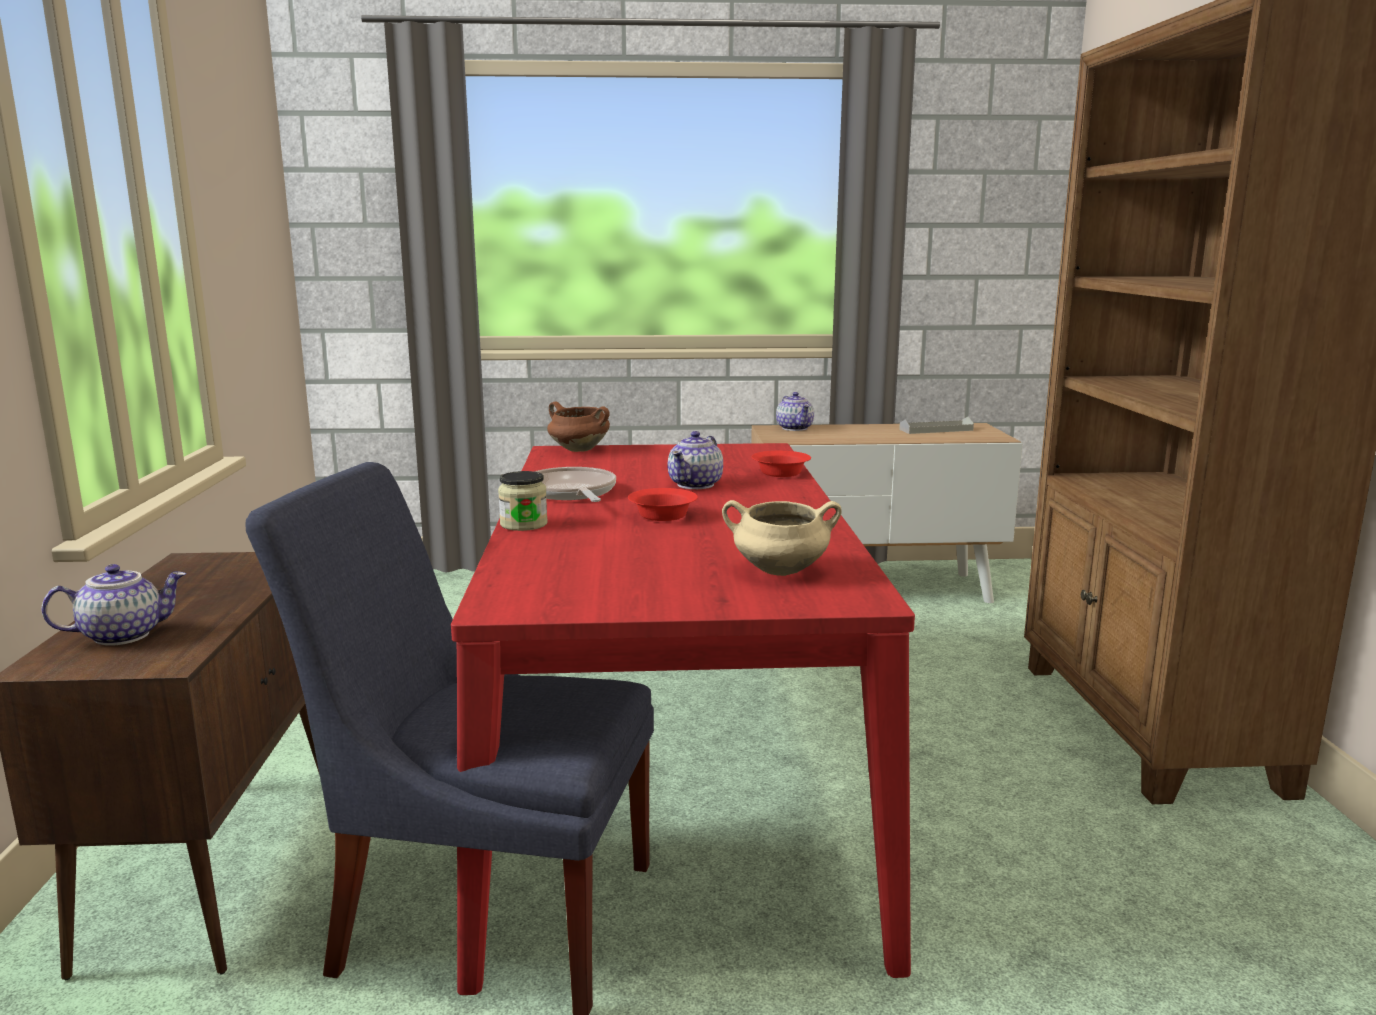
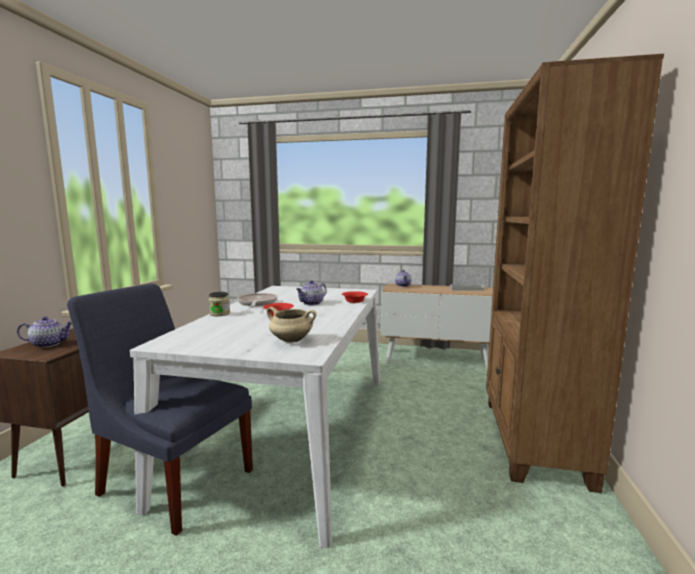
camera: 15 degrees right, 5 degrees down
red dining table [451,443,915,995] -> white dining table [130,286,380,548]
brown cooking pot [547,401,610,452] -> none

